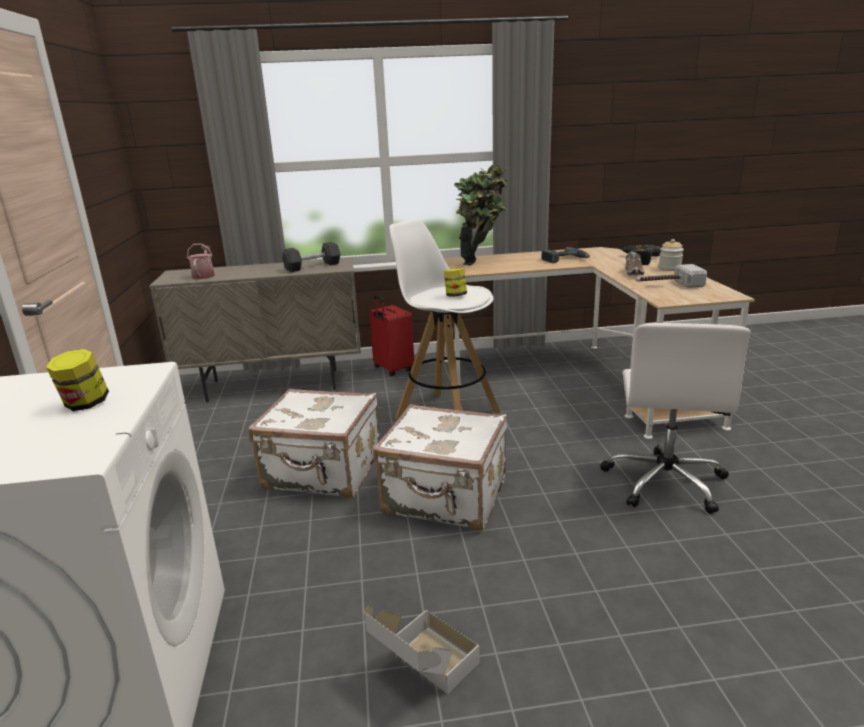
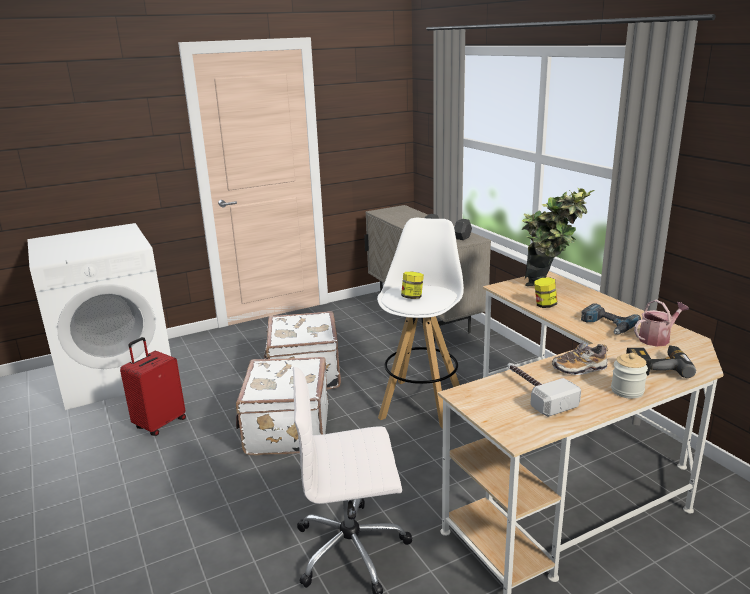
camera: 70 degrees right, 0 degrees up
jar [46,349,109,411] -> jar moved to [534,277,557,308]
watering can [187,243,215,279] -> watering can moved to [634,300,689,347]
cardboard box [364,605,480,694] -> none
red suitcase [369,295,414,376] -> red suitcase moved to [120,337,186,436]

